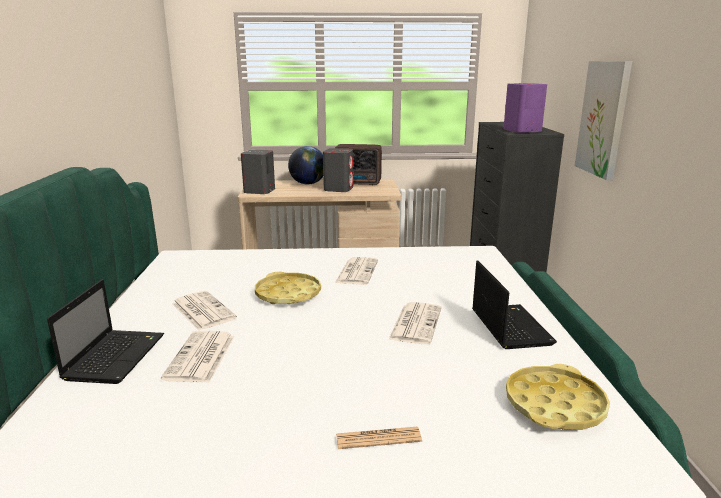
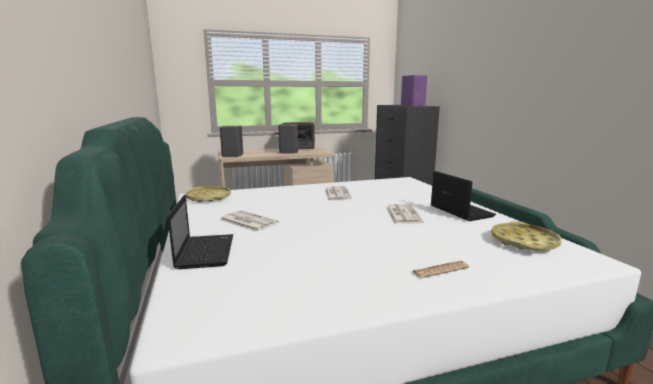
camera: 15 degrees left, 5 degrees down
newspaper [161,331,234,383] -> none
yellow tray [255,272,321,304] -> yellow tray moved to [185,186,231,203]
globe [288,146,323,185] -> none
picture [575,61,632,180] -> none

